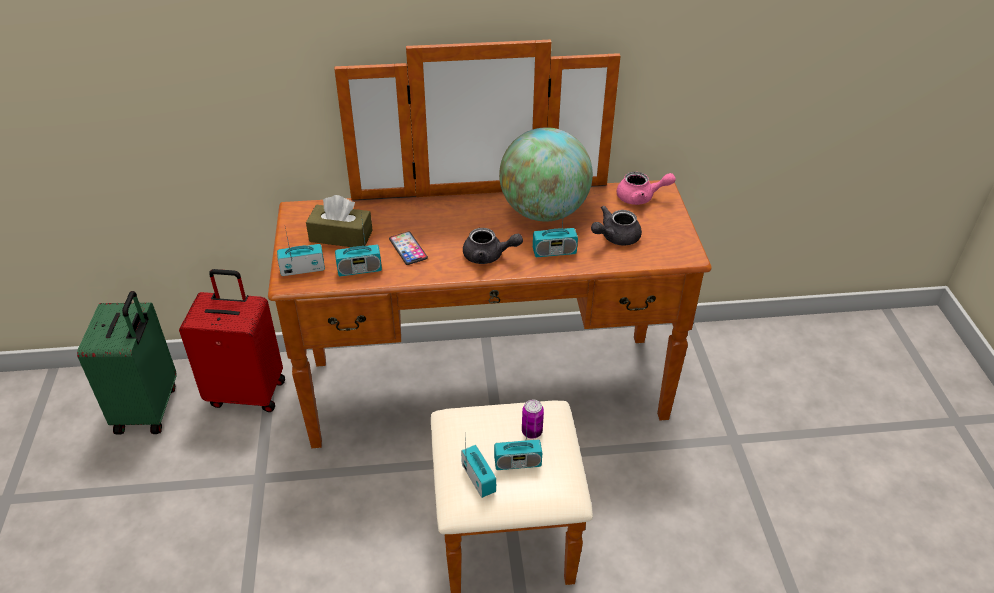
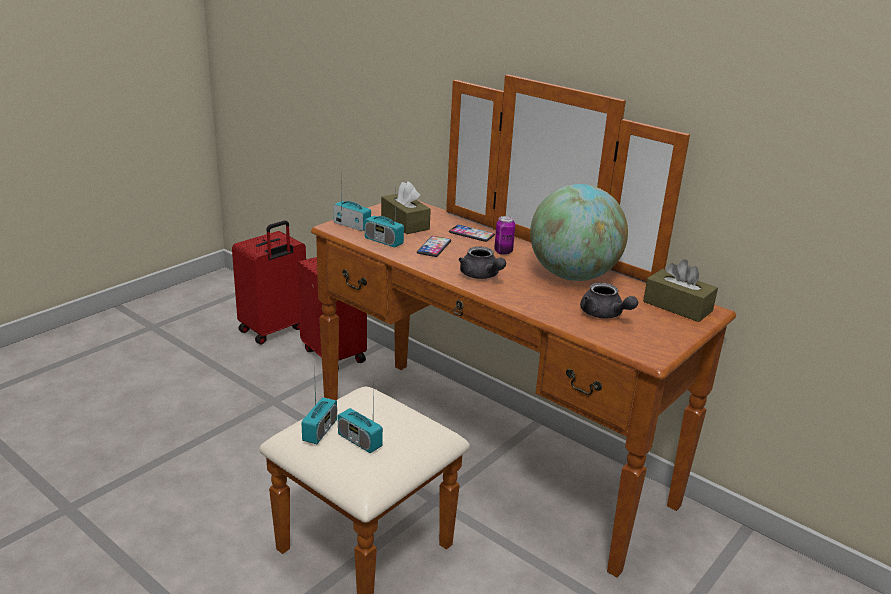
camera: 45 degrees right, 15 degrees down
green suitcase [77,291,177,435] -> red suitcase [232,220,306,344]
can [522,400,544,439] -> can moved to [494,216,515,255]
radio [533,195,578,257] -> none
grey teapot [591,206,642,246] -> grey teapot turned 135 degrees counterclockwise [580,283,638,319]
pink teapot [617,172,676,205] -> brown tissue box [643,259,718,322]
none -> phone [449,225,495,242]

